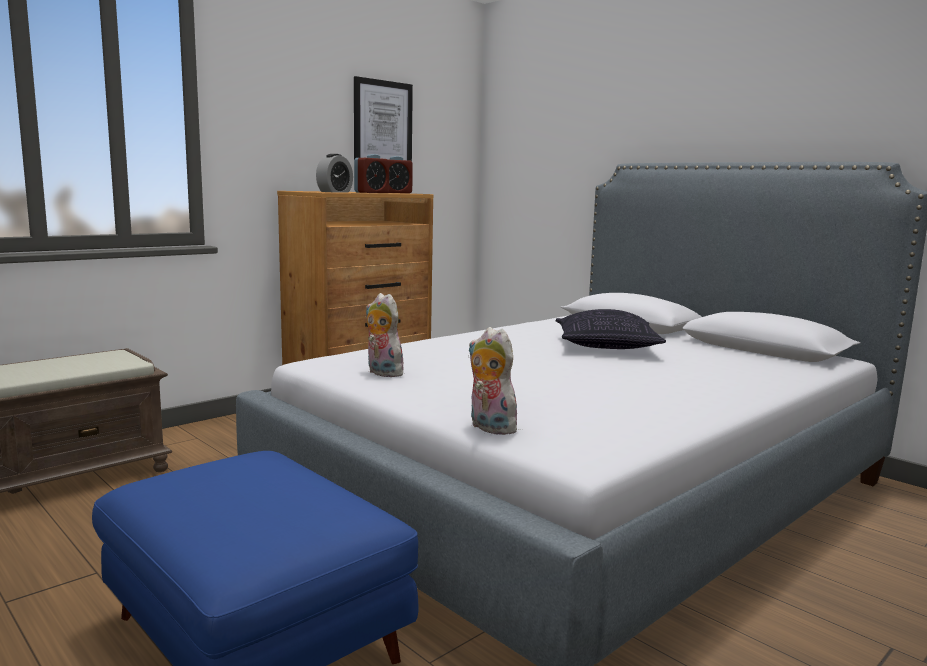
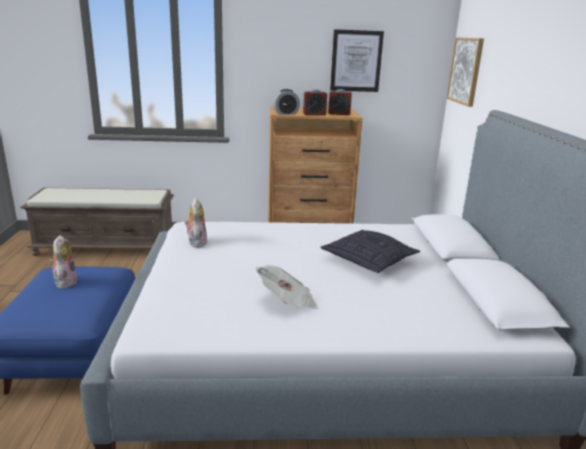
camera: 40 degrees right, 10 degrees up
plush toy [468,327,519,435] -> plush toy moved to [49,235,78,289]
none -> newspaper [256,265,319,309]
none -> picture [446,37,484,107]

